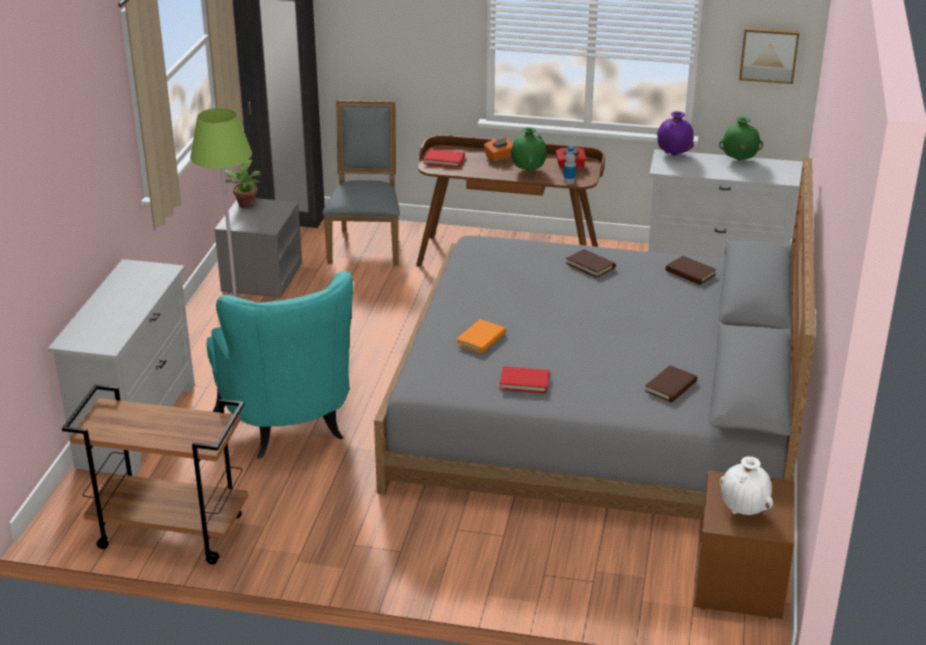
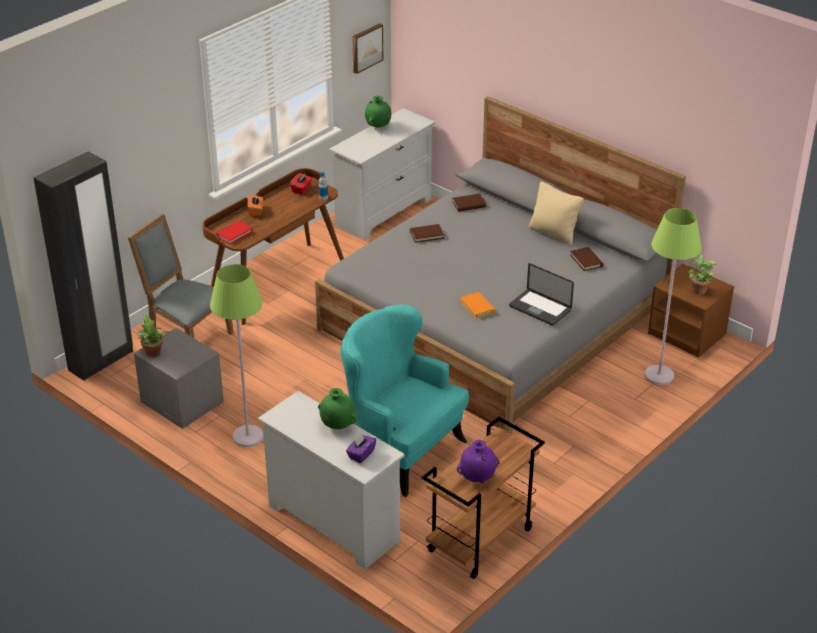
camera: 60 degrees left, 5 degrees up
turquoise armchair [207,271,353,459] -> turquoise armchair turned 150 degrees counterclockwise [340,305,469,497]
red book [499,366,549,394] -> laptop [509,263,574,326]
green vase [511,127,547,171] -> green vase moved to [318,388,357,429]
purple vase [657,111,694,156] -> purple vase moved to [457,440,500,483]
white vase [720,456,773,515] -> potted plant [687,254,717,294]
none -> purple tissue box [346,433,376,463]
none -> beige pillow [528,181,584,245]
none -> green floor lamp [645,208,702,385]

